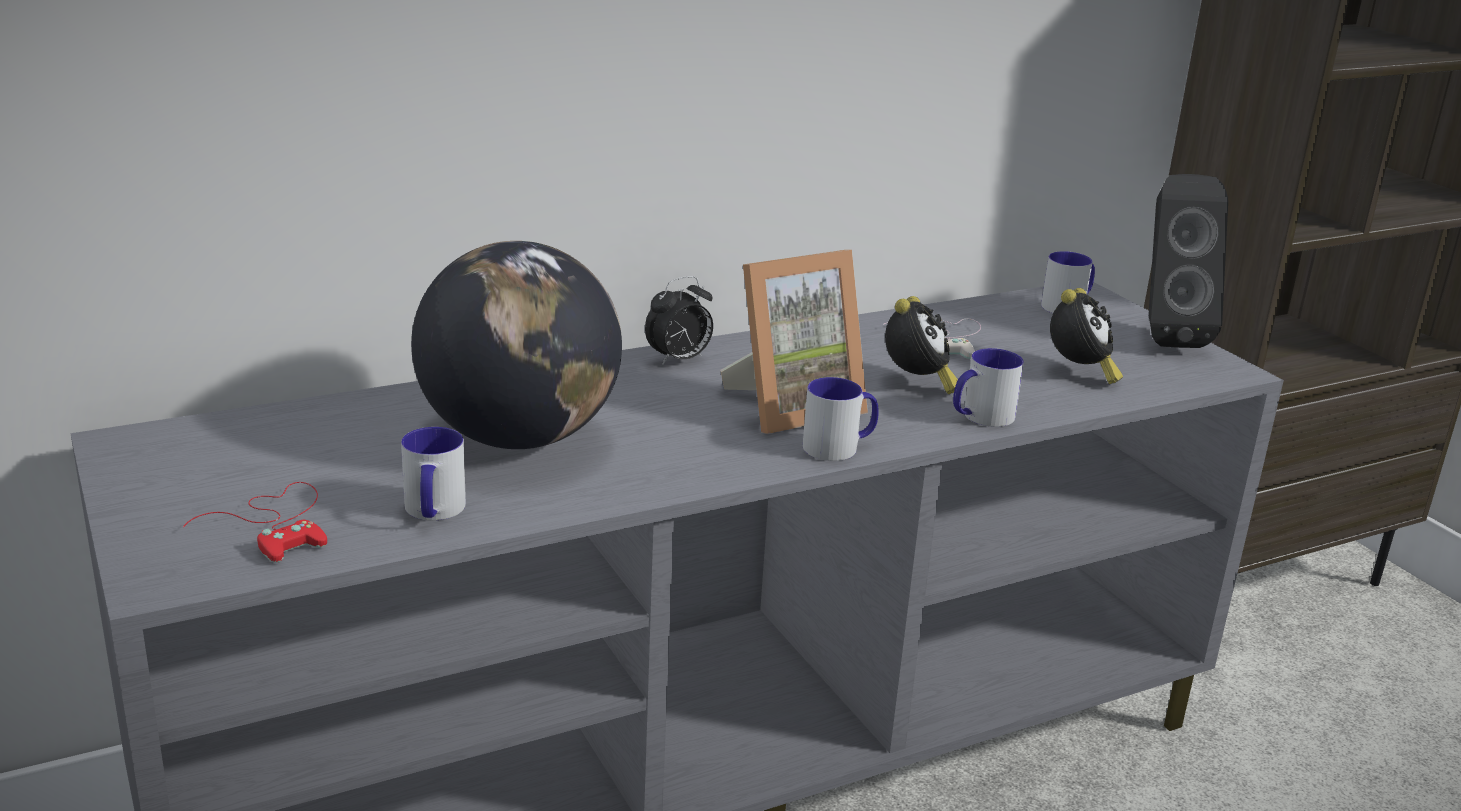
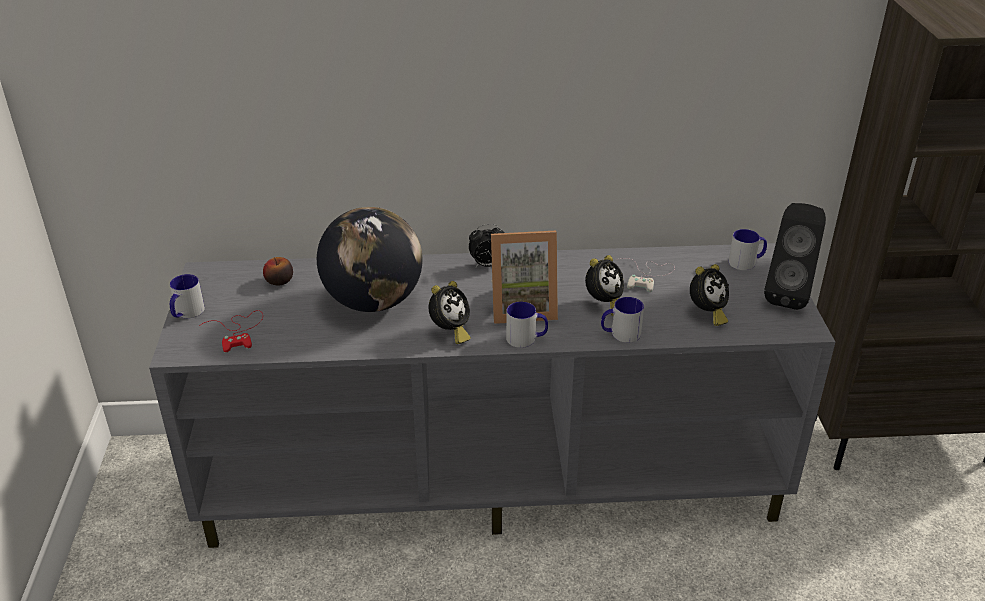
camera: 25 degrees right, 10 degrees up
mug [401,427,466,521] -> mug moved to [170,274,205,318]
none -> apple [263,257,293,285]
none -> alarm clock [429,281,471,344]

